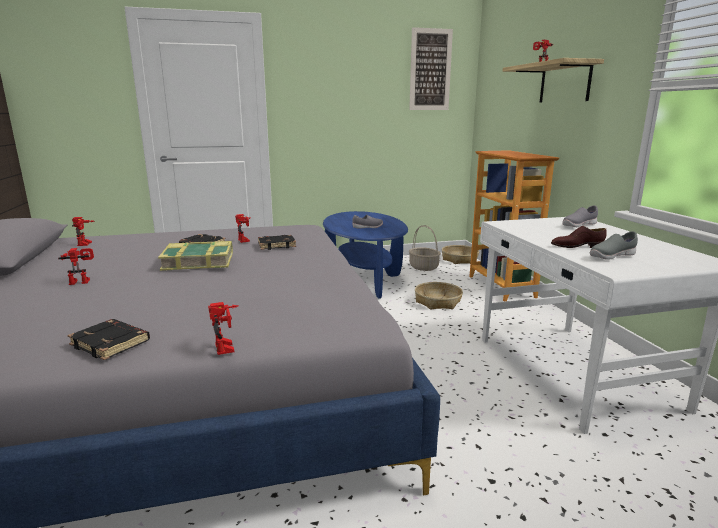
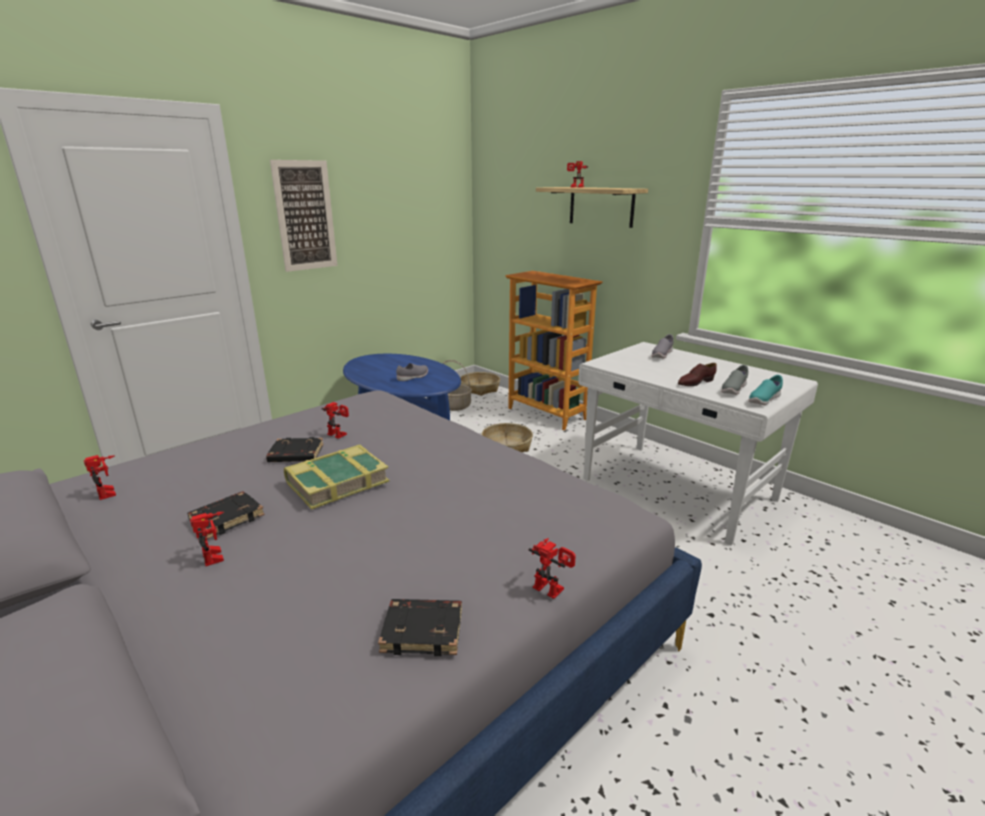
camera: 30 degrees left, 5 degrees up
toy robot [58,248,94,285] -> toy robot turned 105 degrees clockwise [190,512,224,566]
black book [258,235,296,250] -> black book moved to [187,491,265,539]
picture [409,27,453,110] -> picture moved to [270,160,337,272]
none -> turquoise shoe [748,375,783,405]

